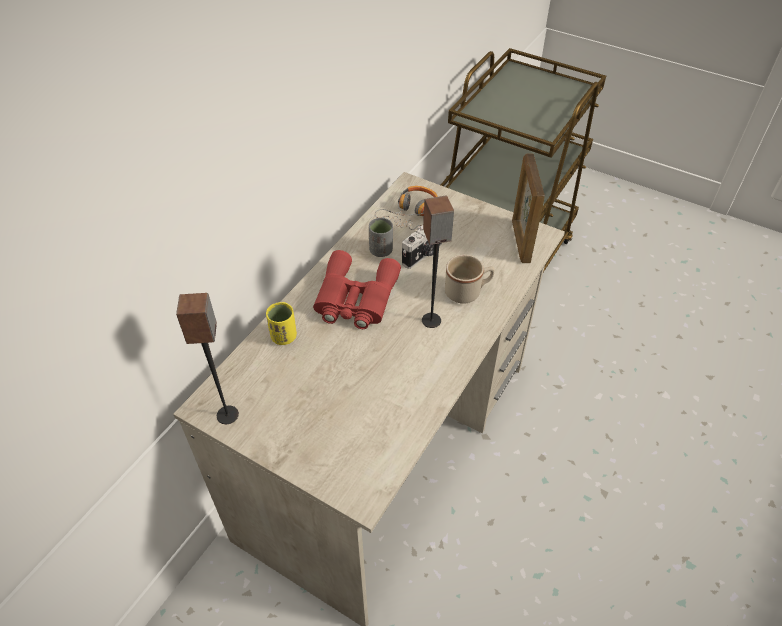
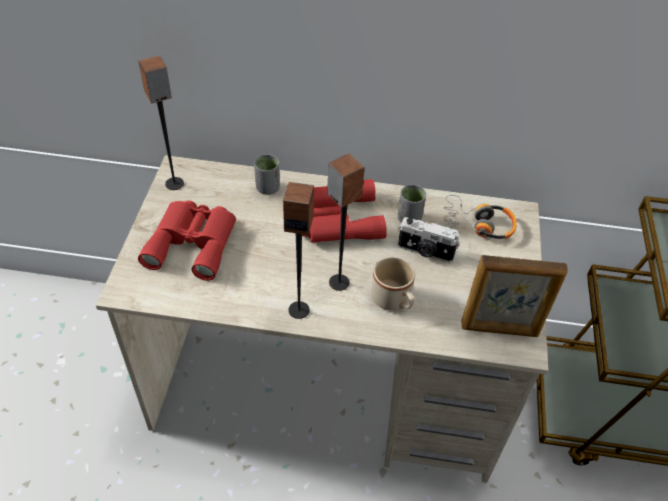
camera: 65 degrees right, 0 degrees up
yellow cup [266,302,297,345] -> grey cup [254,154,280,195]
picture frame [512,153,545,263] -> picture frame turned 150 degrees counterclockwise [461,255,568,337]
none -> red binoculars [138,201,236,281]
none -> speaker [283,182,314,319]

